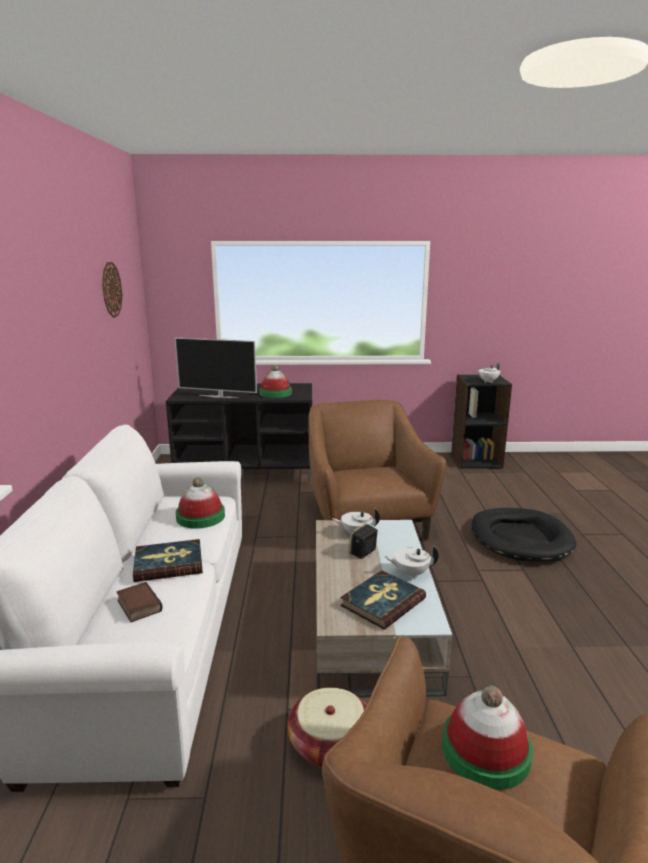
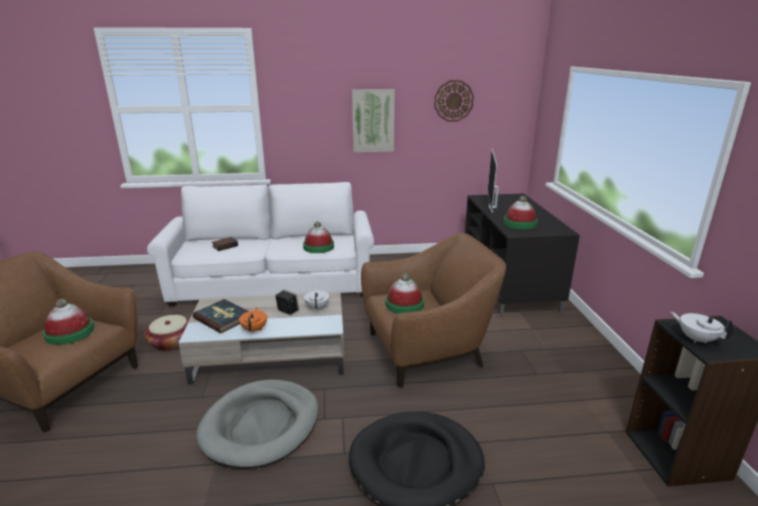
camera: 85 degrees right, 5 degrees up
book [133,539,203,582] -> none
white teapot [384,546,439,578] -> orange teapot [239,307,267,333]
none -> grey dog bed [196,380,319,468]
none -> picture [352,89,395,153]
none -> hat [386,273,424,314]

